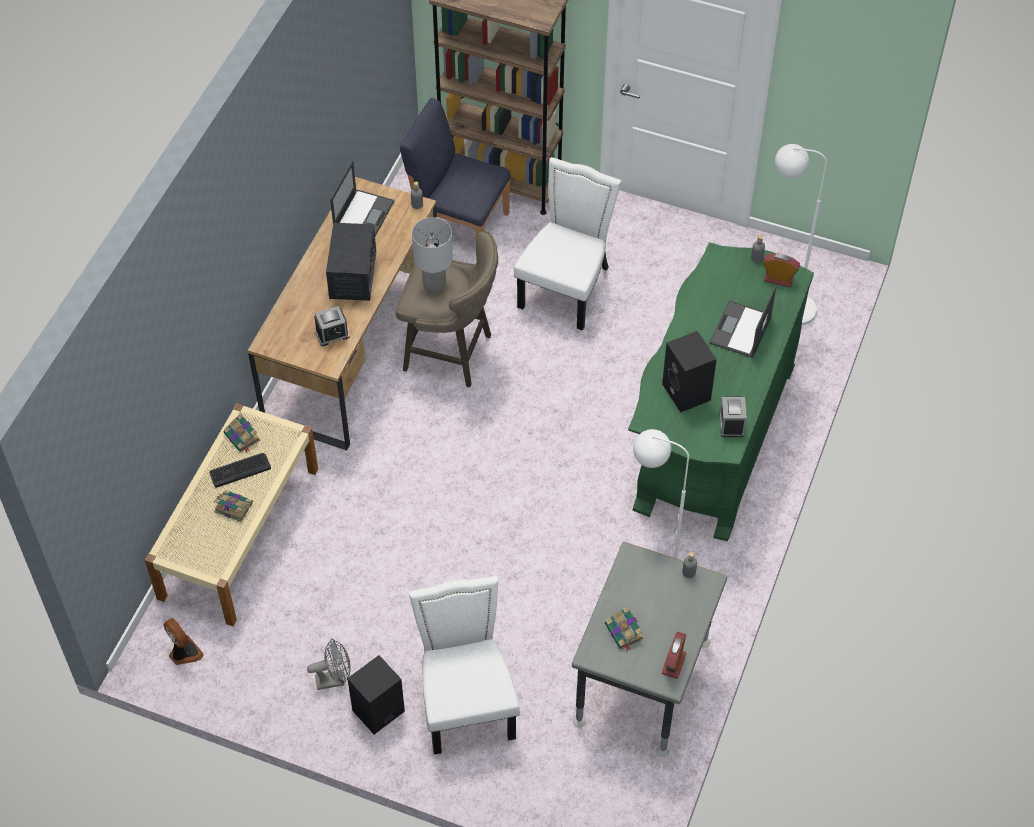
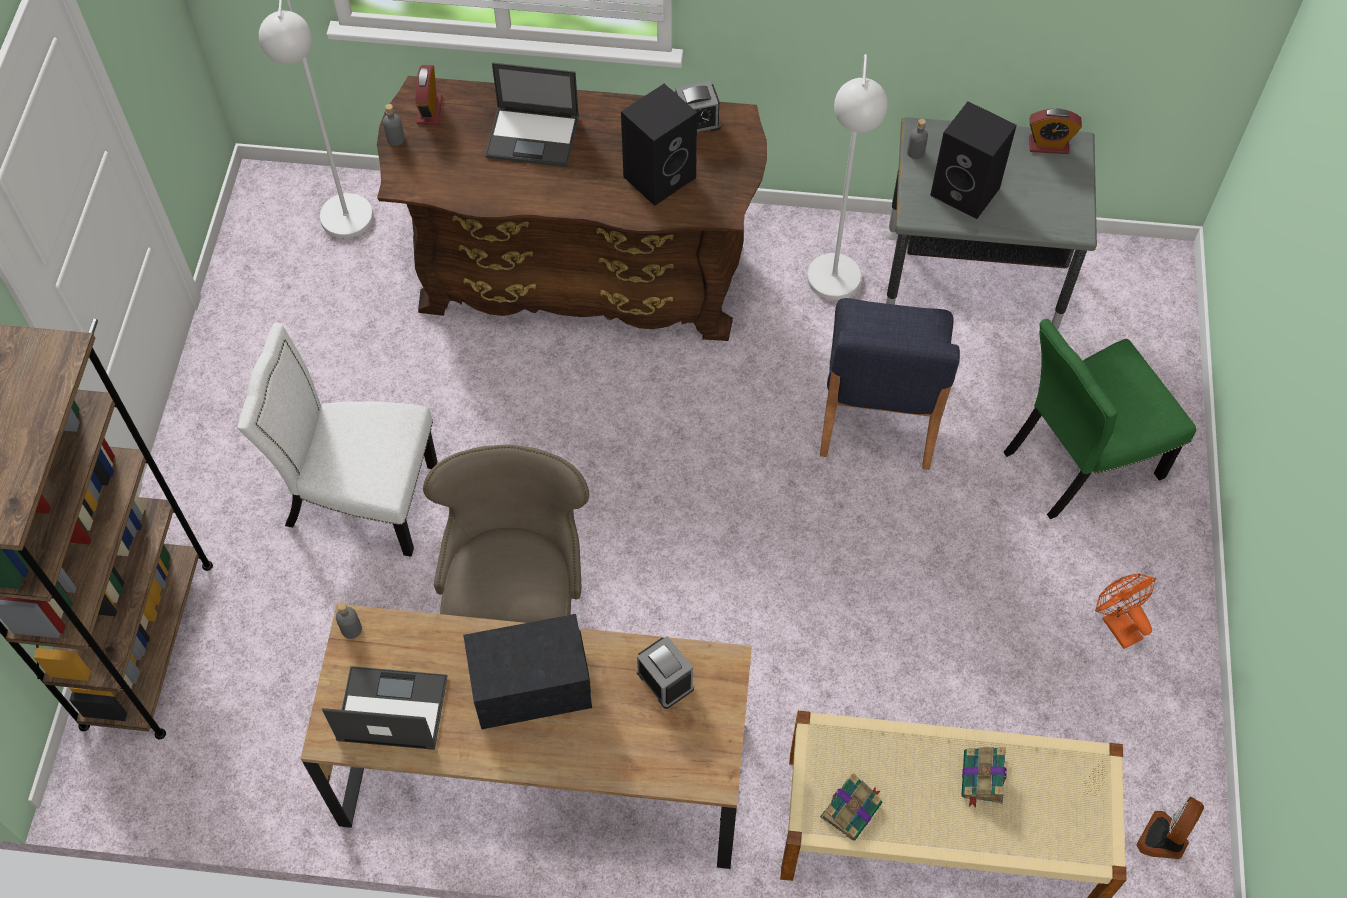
camera: 105 degrees left, 5 degrees up
keyboard [210,453,271,488] -> none
grey fan [307,639,351,690] -> orange fan [1095,574,1156,649]
black speaker [347,655,405,734] -> black speaker moved to [930,101,1017,219]
blue chair [400,98,511,238] -> blue chair moved to [820,298,960,470]
white chair [409,576,520,755] -> green chair [1003,319,1197,519]
grey table lamp [412,217,453,292] -> none
book [605,606,644,652] -> none
green dresser [628,242,814,541] -> brown dresser [377,76,767,341]

